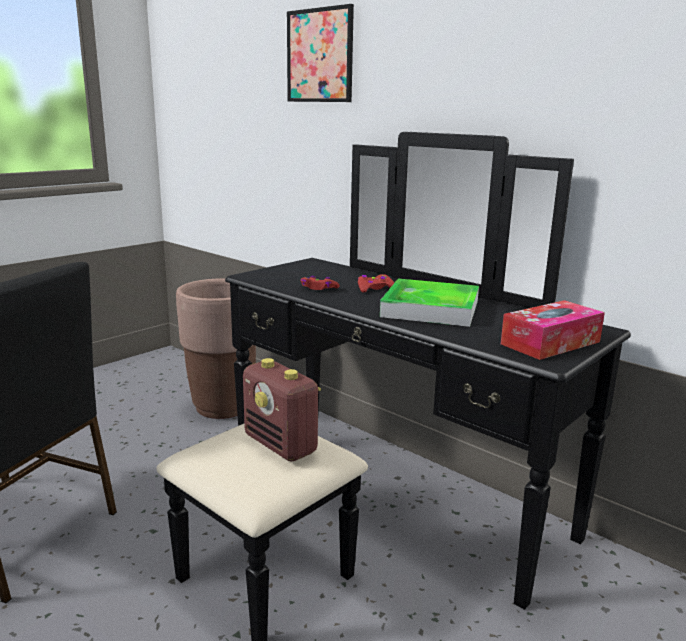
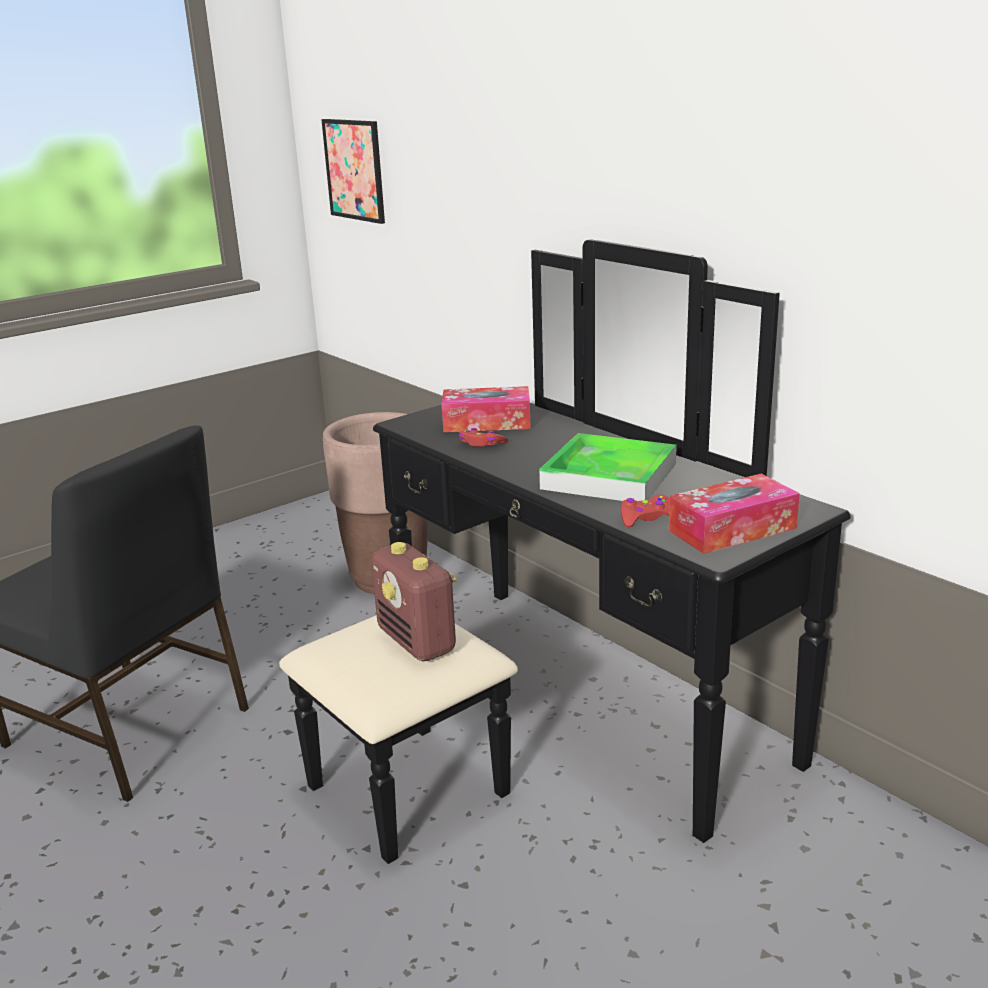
camera: 10 degrees right, 5 degrees up
picture [287,4,354,102] -> picture moved to [321,119,385,224]
red game controller [358,274,394,293] -> red game controller moved to [621,495,670,527]
none -> tissue box [442,386,531,432]

